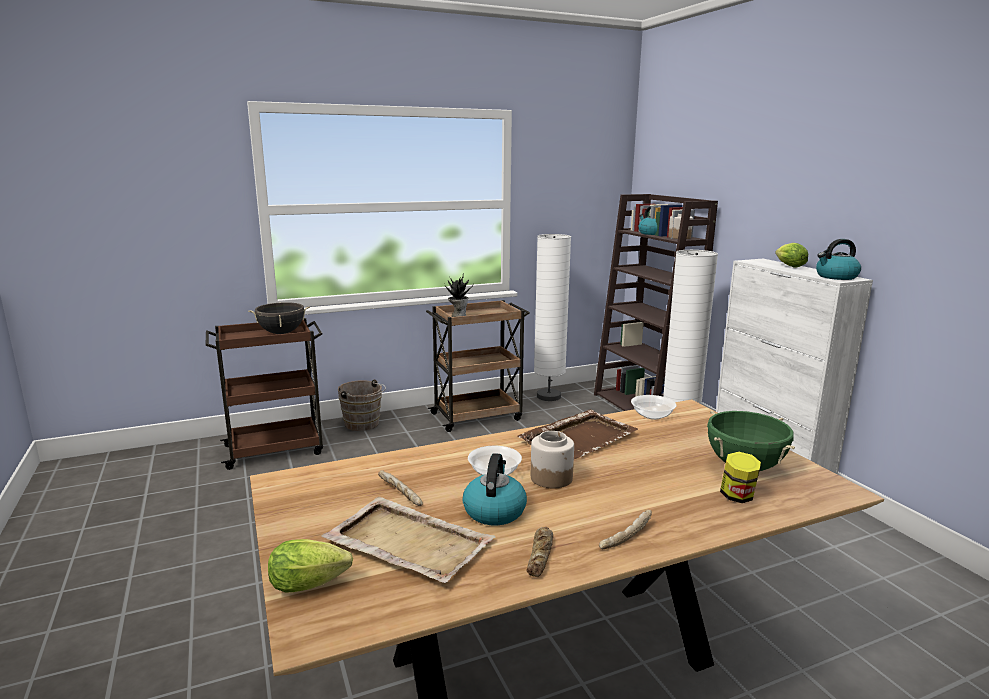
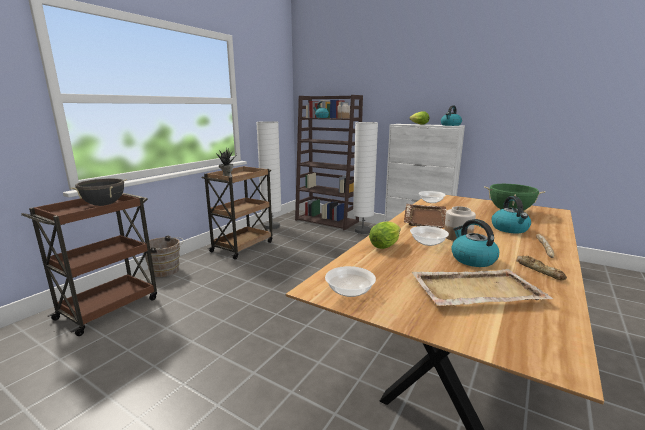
camera: 35 degrees left, 0 degrees up
lettuce [268,539,353,593] -> lettuce moved to [369,221,401,249]
bread [378,470,423,506] -> none
jar [720,451,761,503] -> none
none -> bowl [325,266,376,297]
none -> kettle [491,196,531,233]

